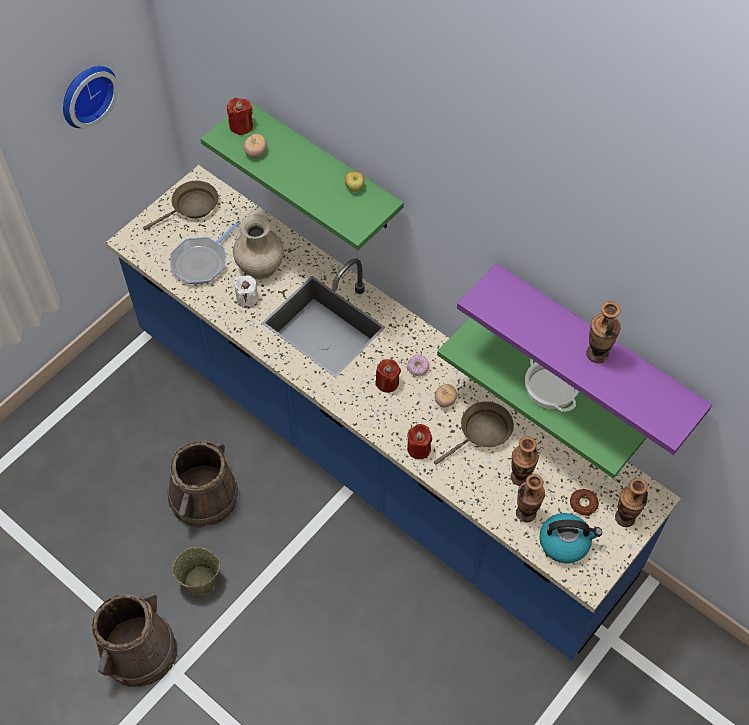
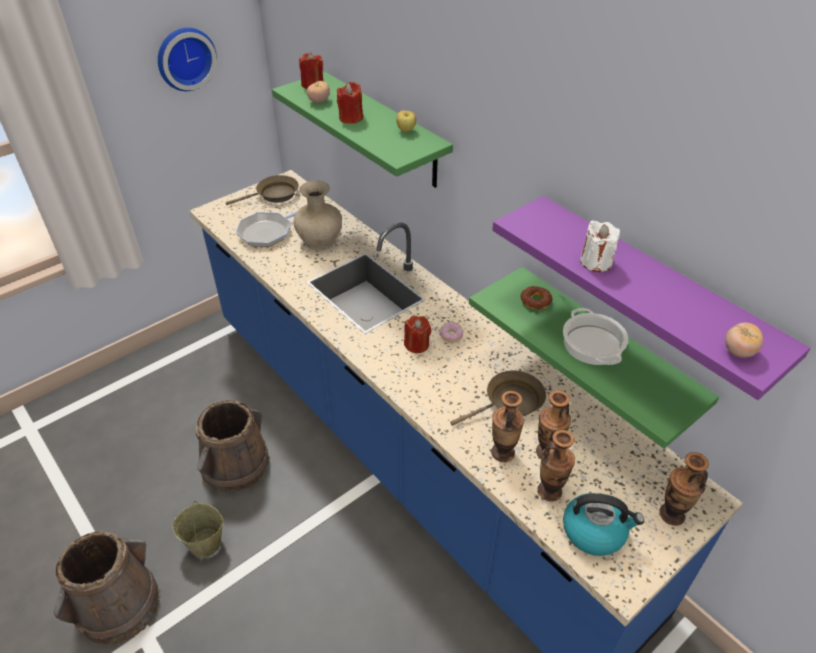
camera: 10 degrees right, 15 degrees down
white candle [234,275,259,308] -> white candle moved to [580,220,620,272]
red candle [407,424,432,459] -> red candle moved to [337,82,363,124]
tomato [435,384,457,407] -> tomato moved to [725,323,763,358]
donut [570,489,599,516] -> donut moved to [521,286,553,310]
vase [586,302,621,363] -> vase moved to [491,391,524,462]

